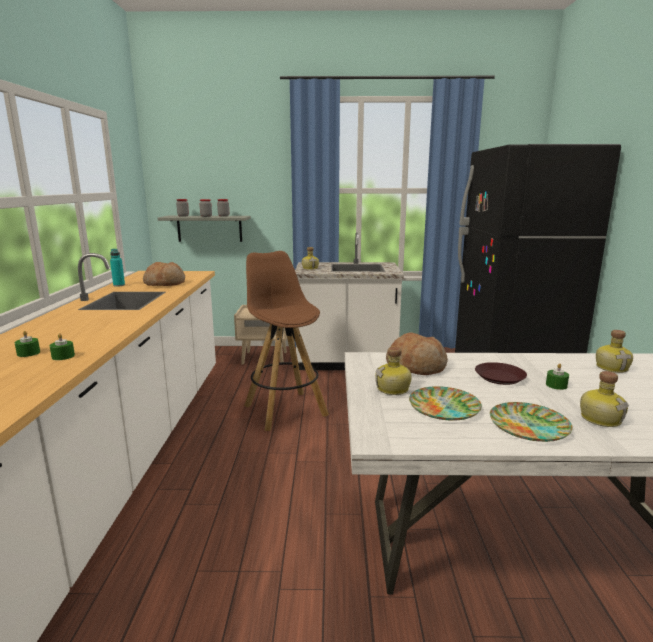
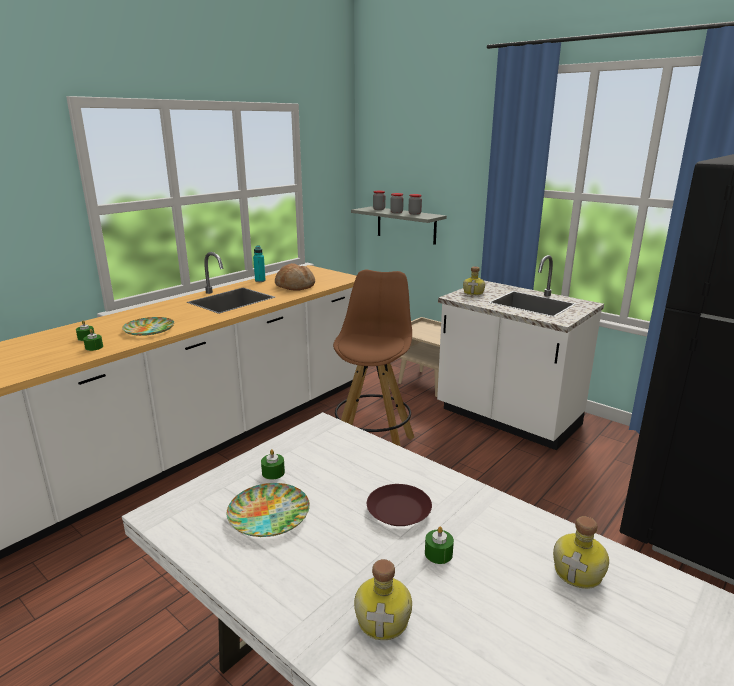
camera: 40 degrees right, 5 degrees up
bottle [375,347,412,395] -> green candle [261,449,285,480]
bread [386,332,448,375] -> none
plate [490,402,573,442] -> plate moved to [122,317,174,336]

